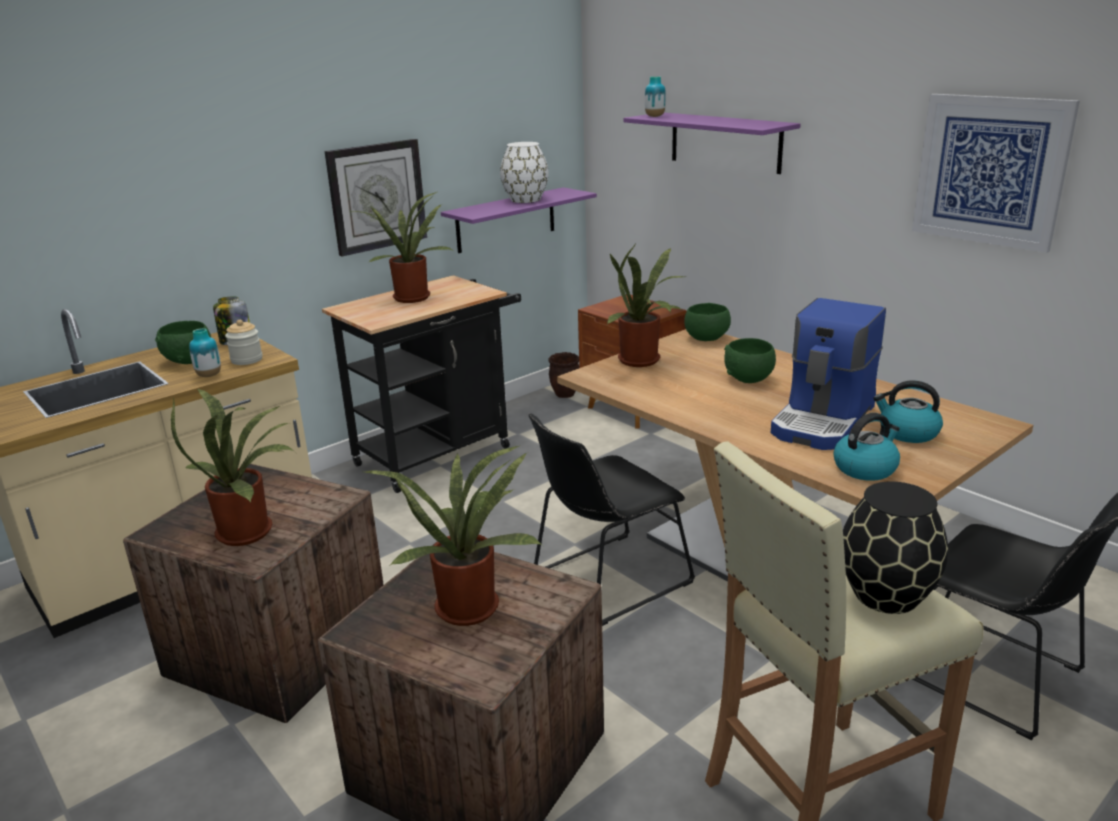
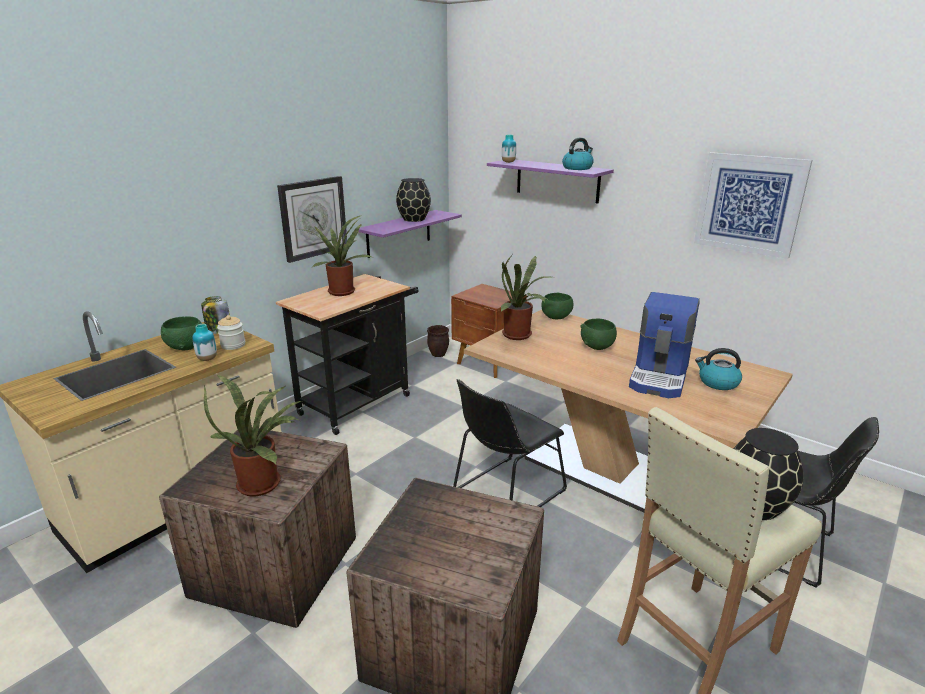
camera: 10 degrees left, 0 degrees up
potted plant [361,446,543,626] -> none
white vase [500,142,549,203] -> black vase [396,178,431,222]
kettle [833,413,900,481] -> kettle moved to [562,138,594,170]

